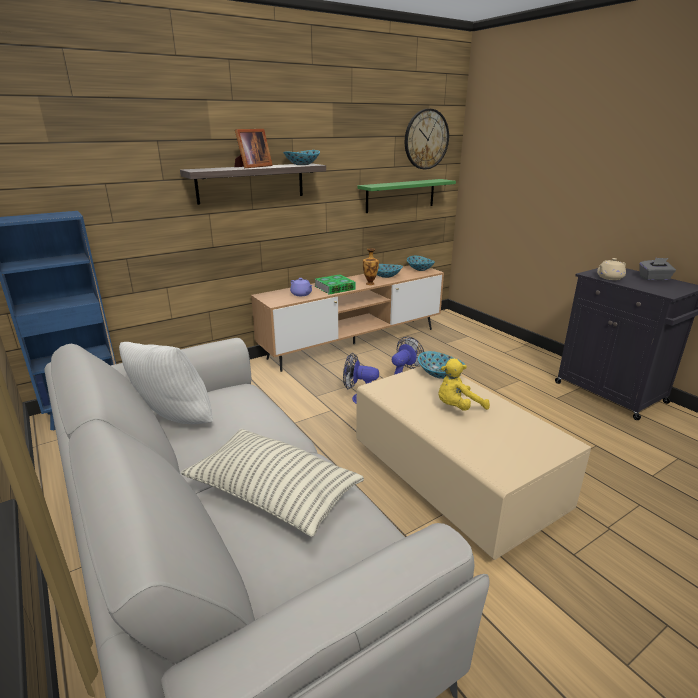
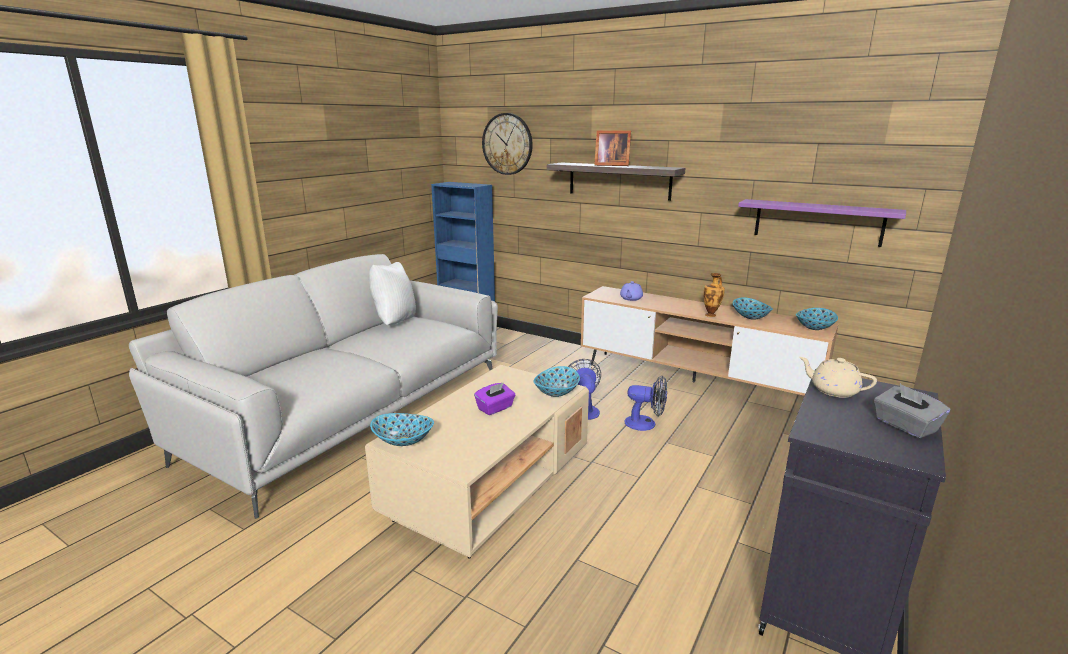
camera: 65 degrees right, 5 degrees down
pillow [181,429,364,537] -> none
bowl [283,150,320,165] -> bowl moved to [370,413,434,446]
book [315,274,356,294] -> none
green shelf [358,179,456,213] -> purple shelf [738,199,906,247]
wall clock [405,109,449,169] -> wall clock moved to [482,113,533,175]
yellow plush toy [438,359,490,411] -> purple tissue box [474,382,515,415]

